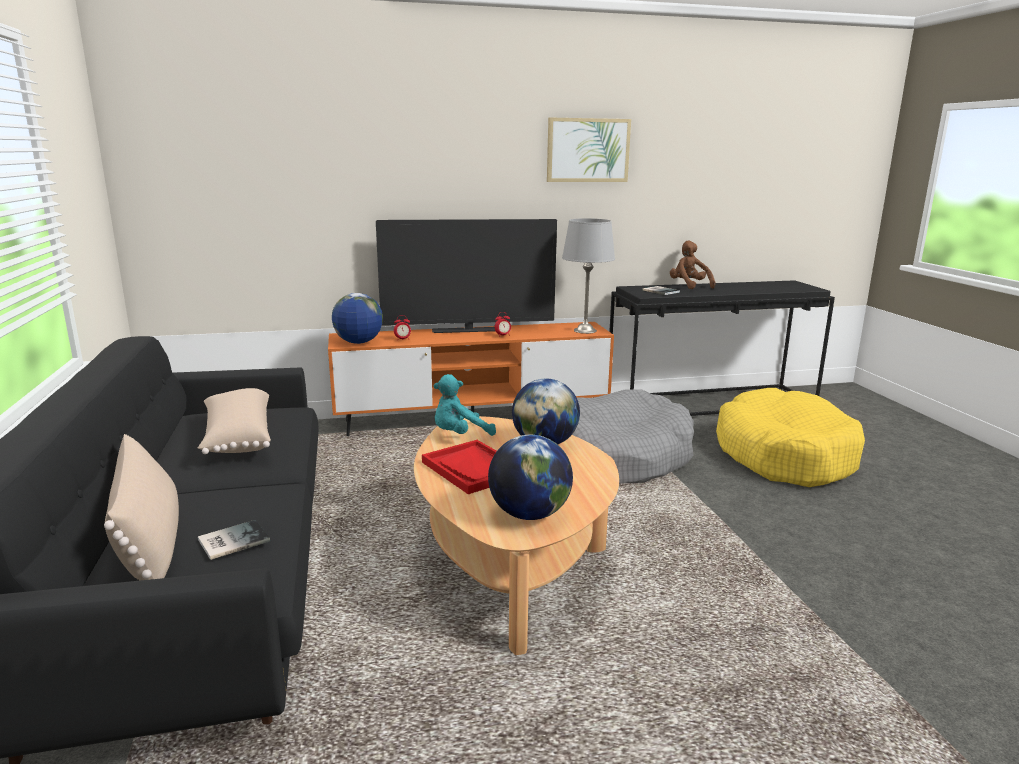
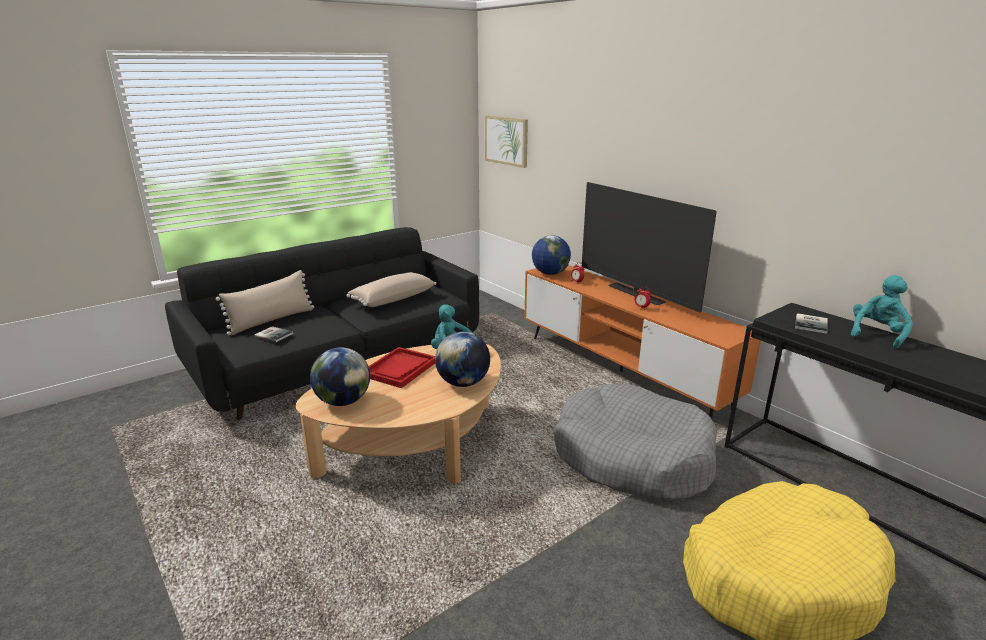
camera: 65 degrees right, 5 degrees up
picture [547,118,631,182] -> picture moved to [485,115,528,168]
grey table lamp [562,218,615,334] -> none
brown plush toy [670,241,715,289] -> turquoise plush toy [851,275,913,349]

